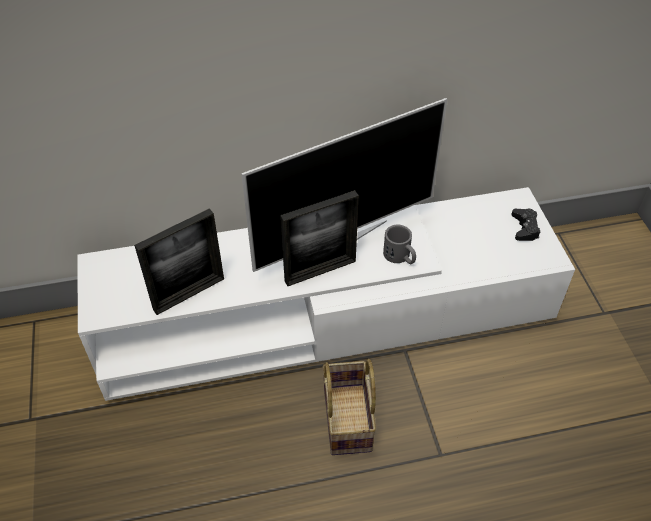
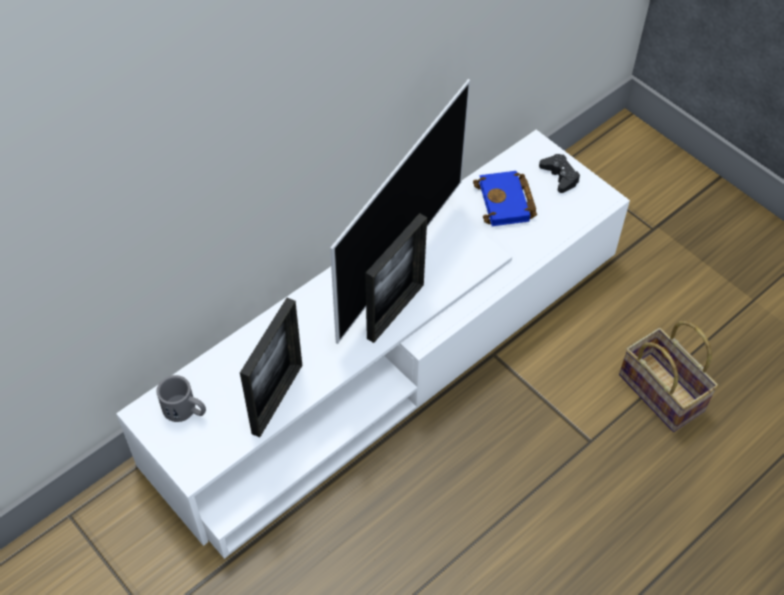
camera: 30 degrees left, 5 degrees up
basket [322,359,376,455] -> basket moved to [619,321,718,432]
grey mug [383,225,416,264] -> grey mug moved to [156,375,206,422]
none -> blue book [473,171,537,226]

